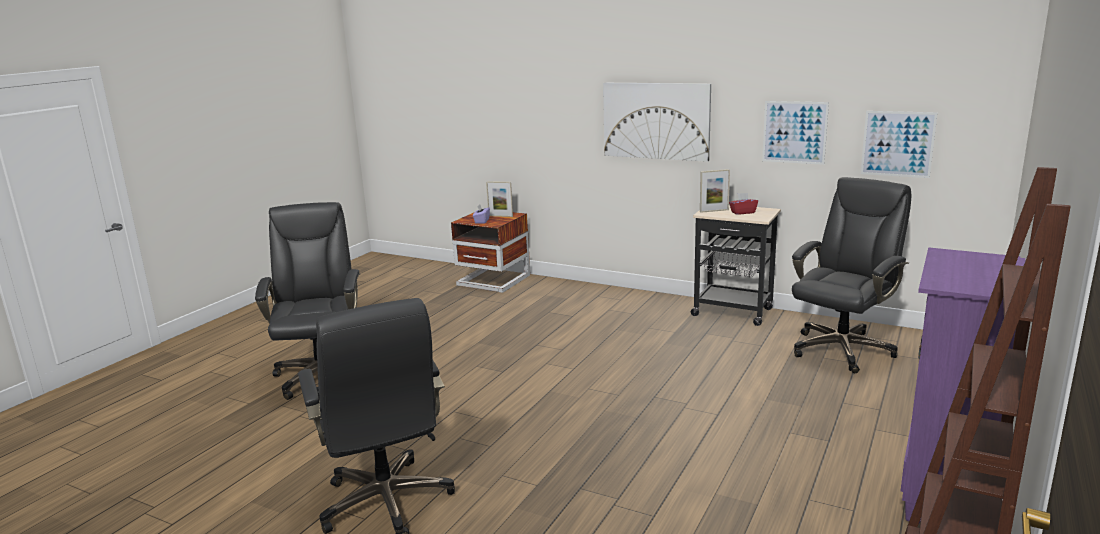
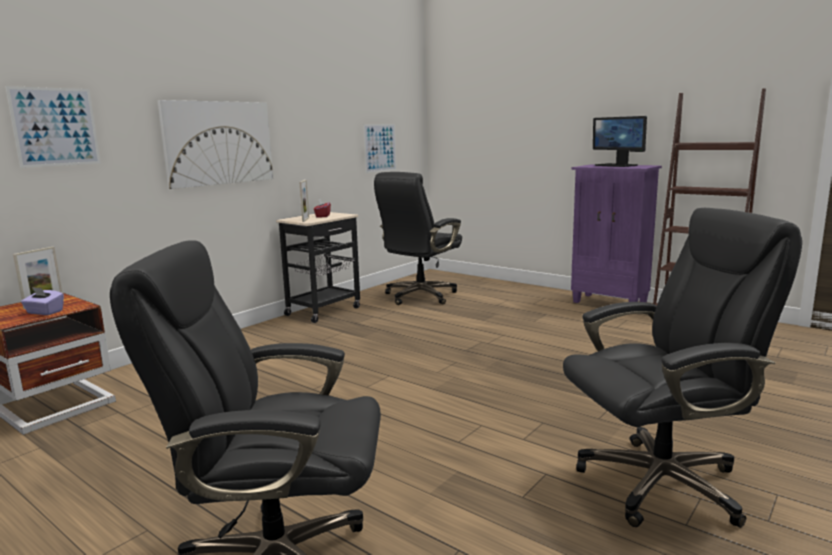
camera: 80 degrees left, 5 degrees down
picture [762,101,829,165] -> picture moved to [5,86,100,168]
black office chair [792,177,911,373] -> black office chair turned 105 degrees counterclockwise [374,172,462,305]
none -> monitor [593,116,647,167]

